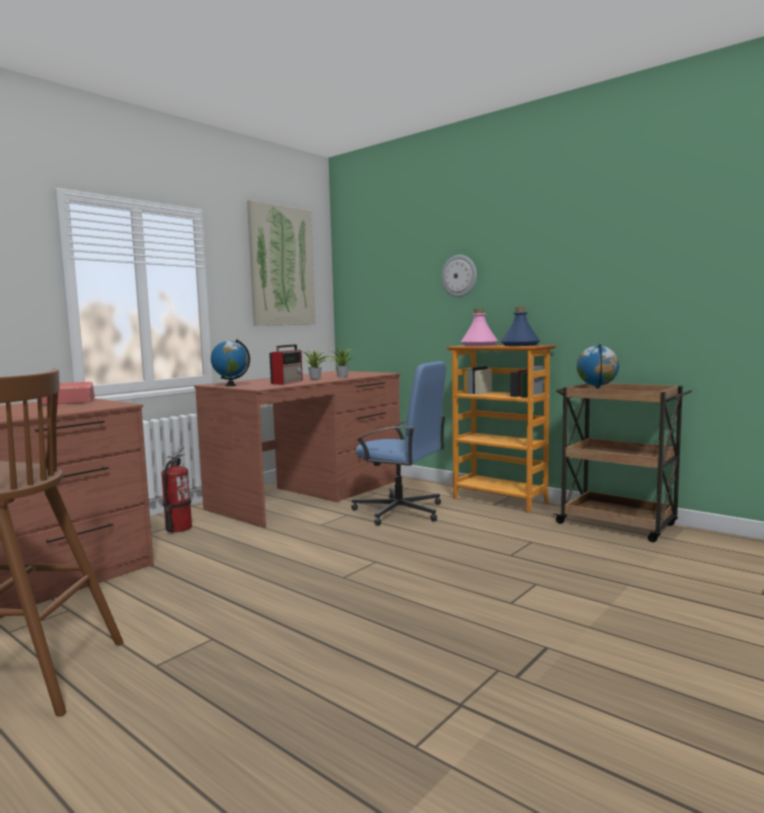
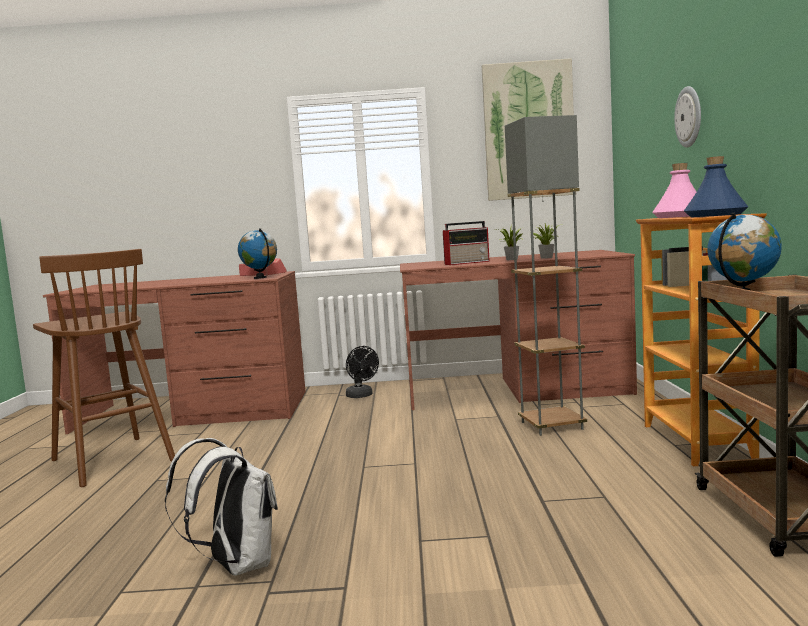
camera: 50 degrees right, 0 degrees up
fire extinguisher [162,446,192,533] -> black fan [346,346,379,398]
globe [211,339,250,386] -> globe moved to [238,228,277,279]
blue office chair [351,361,446,526] -> grey floor lamp [505,115,587,436]
none -> white backpack [165,438,278,576]

